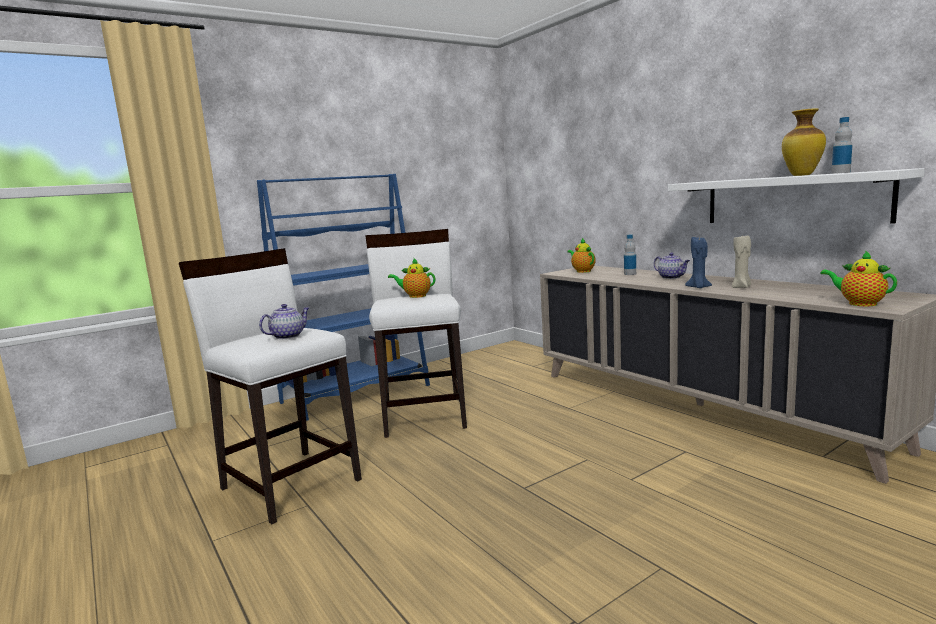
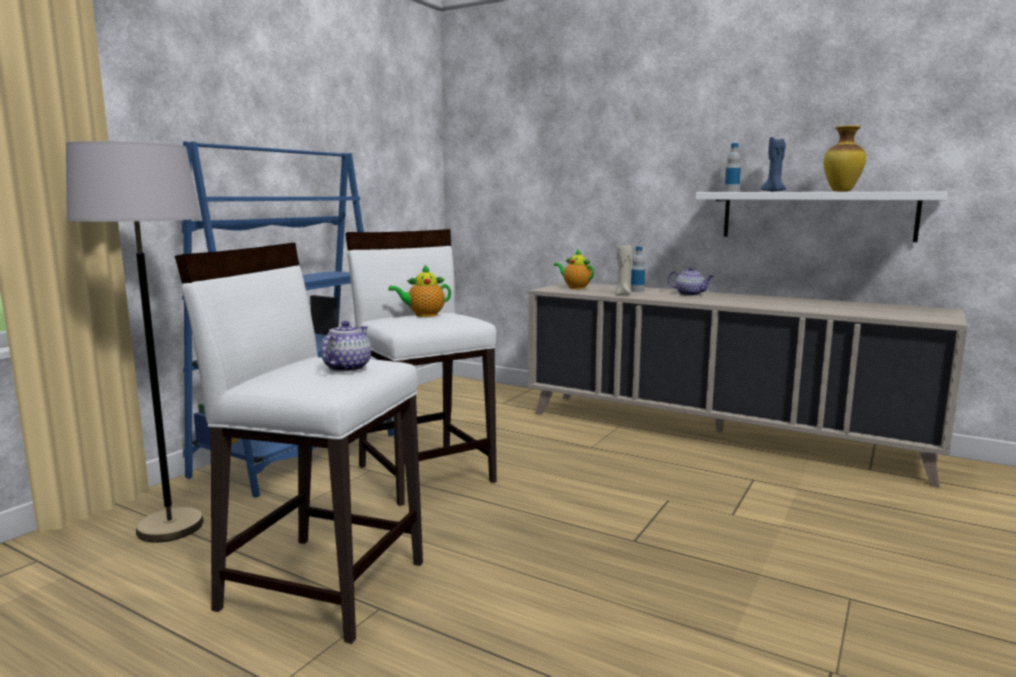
camera: 25 degrees left, 0 degrees up
blue candle [685,235,712,288] -> blue candle moved to [761,137,786,192]
beige candle [732,234,751,288] -> beige candle moved to [615,245,632,295]
teapot [820,250,897,306] -> none
bottle [831,117,852,174] -> bottle moved to [724,143,741,192]
none -> grey floor lamp [66,141,204,542]

